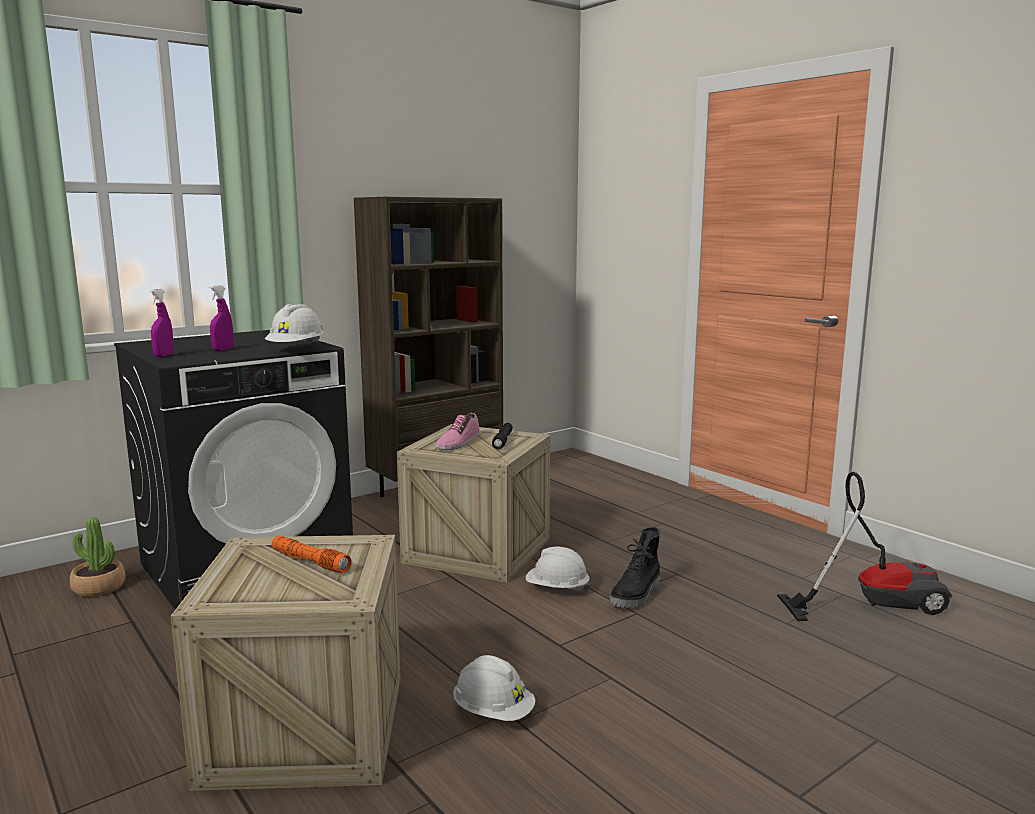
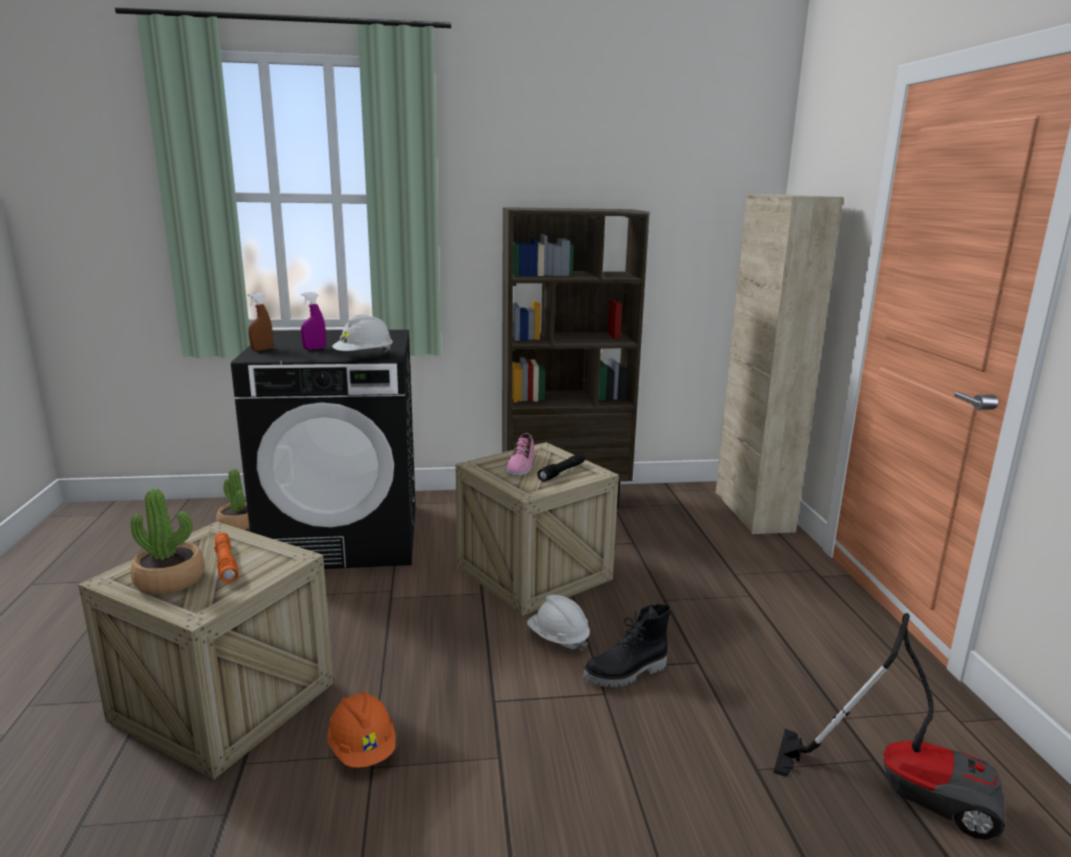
camera: 30 degrees right, 5 degrees up
purple spray bottle [150,289,174,357] -> brown spray bottle [247,293,273,351]
shoe [436,413,479,450] -> shoe turned 45 degrees counterclockwise [505,433,534,476]
white hard hat [453,655,535,721] -> orange hard hat [327,692,396,768]
none -> potted plant [131,488,205,594]
none -> beige cabinet [716,194,843,534]

